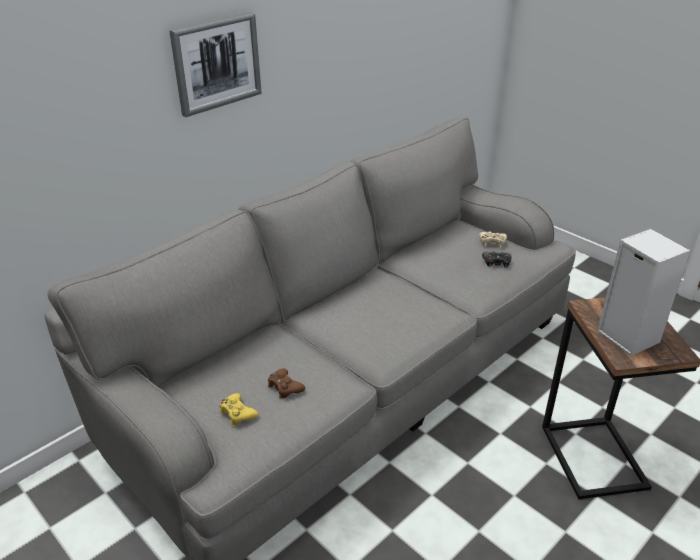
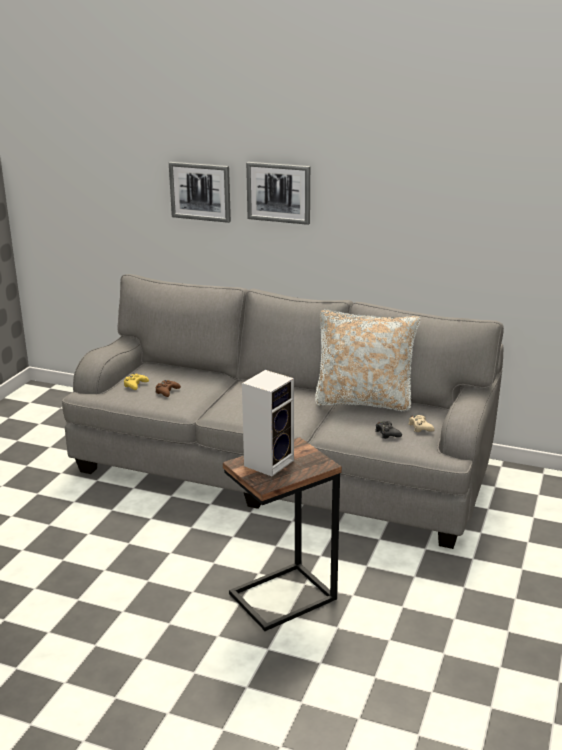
camera: 65 degrees right, 10 degrees down
none -> picture [169,162,231,223]
none -> white pillow [315,309,420,412]

